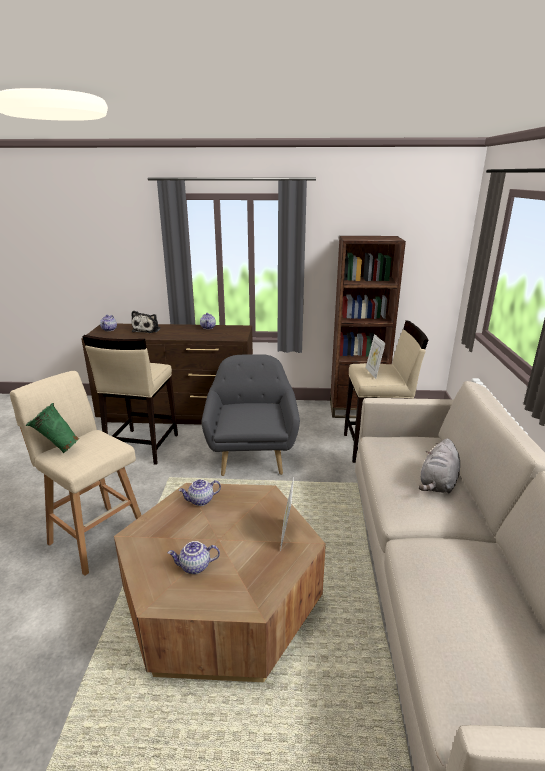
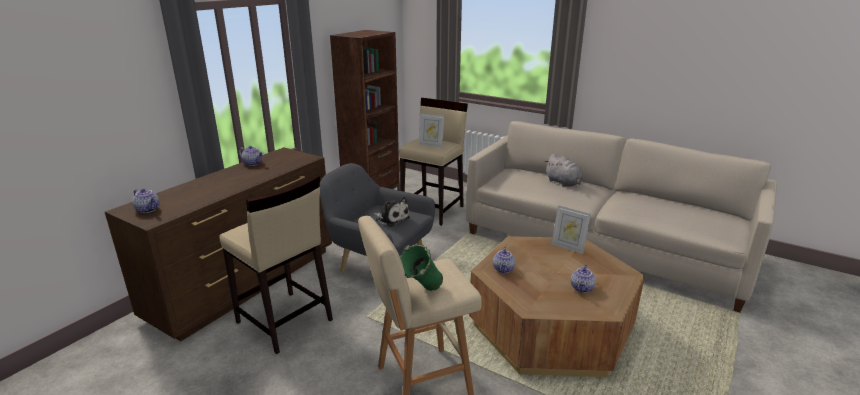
camera: 60 degrees left, 0 degrees up
plush toy [131,311,161,333] -> plush toy moved to [374,197,410,227]

